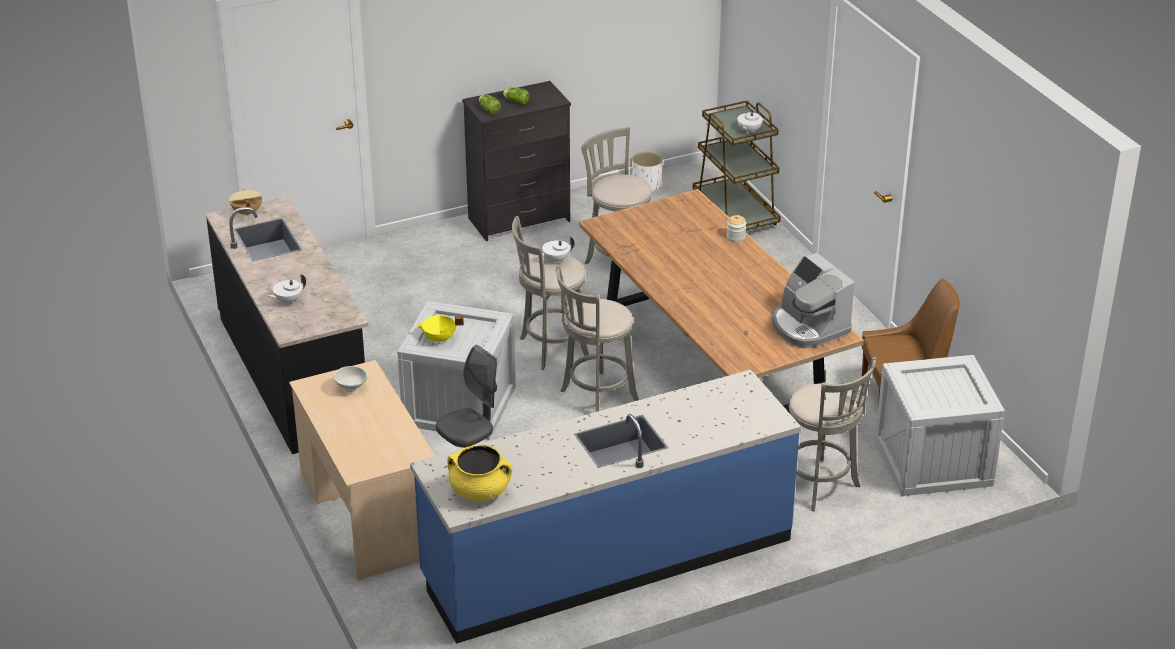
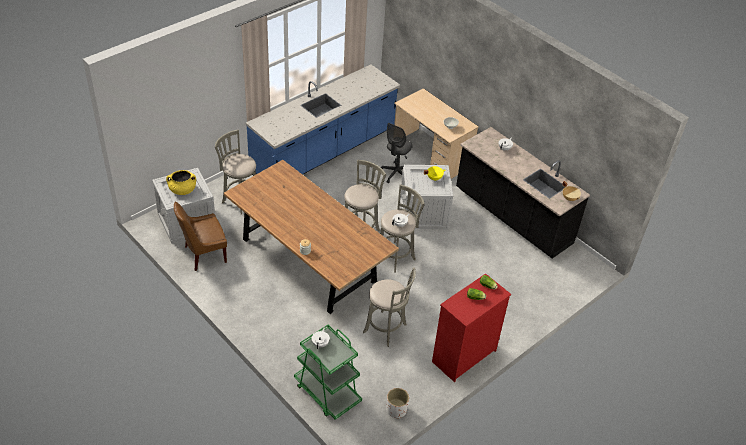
camera: 160 degrees right, 10 degrees up
yellow cooking pot [447,445,512,501] -> yellow cooking pot moved to [166,170,196,195]
black dresser [462,81,571,241] -> red dresser [432,274,511,382]
brown cart [693,101,781,230] -> green cart [294,324,362,420]
coffee machine [772,253,855,348] -> none

